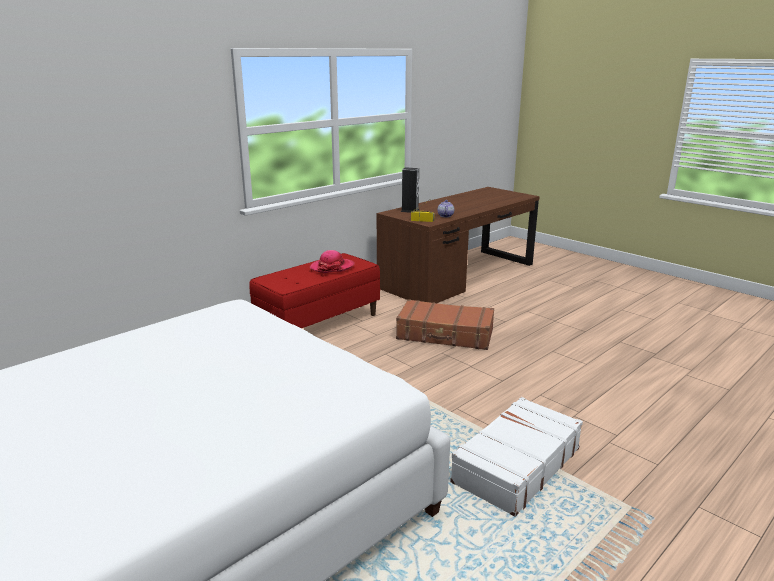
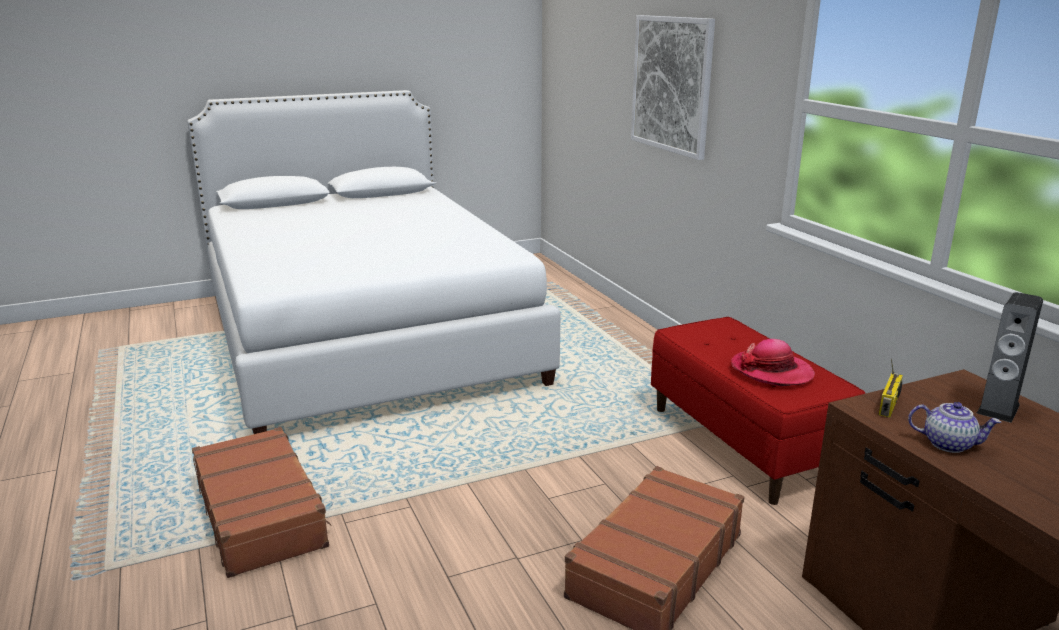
camera: 110 degrees right, 0 degrees up
white suitcase [450,397,583,517] -> brown suitcase [192,427,332,578]
none -> picture [631,15,715,160]

